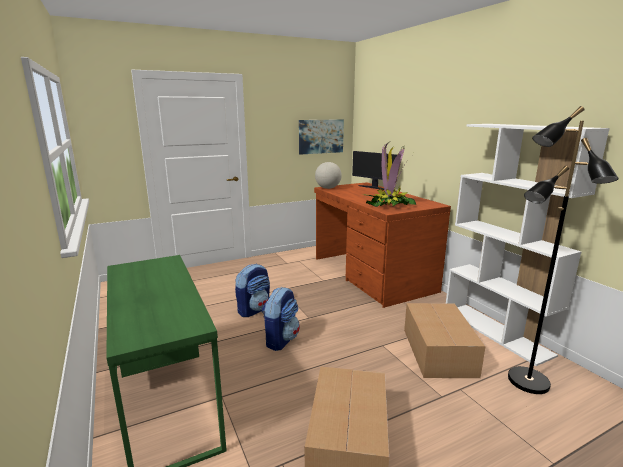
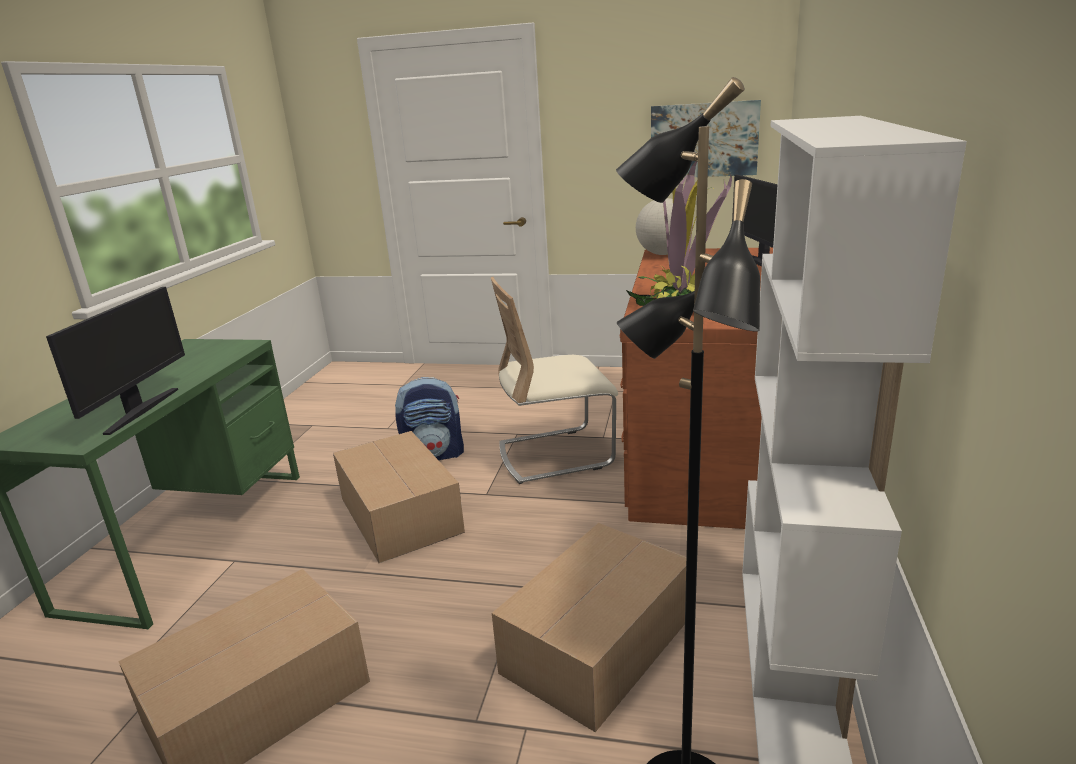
camera: 40 degrees right, 5 degrees up
backpack [262,287,300,351] -> cardboard box [333,431,465,563]
none -> monitor [46,287,185,435]
none -> beige chair [491,277,618,484]

